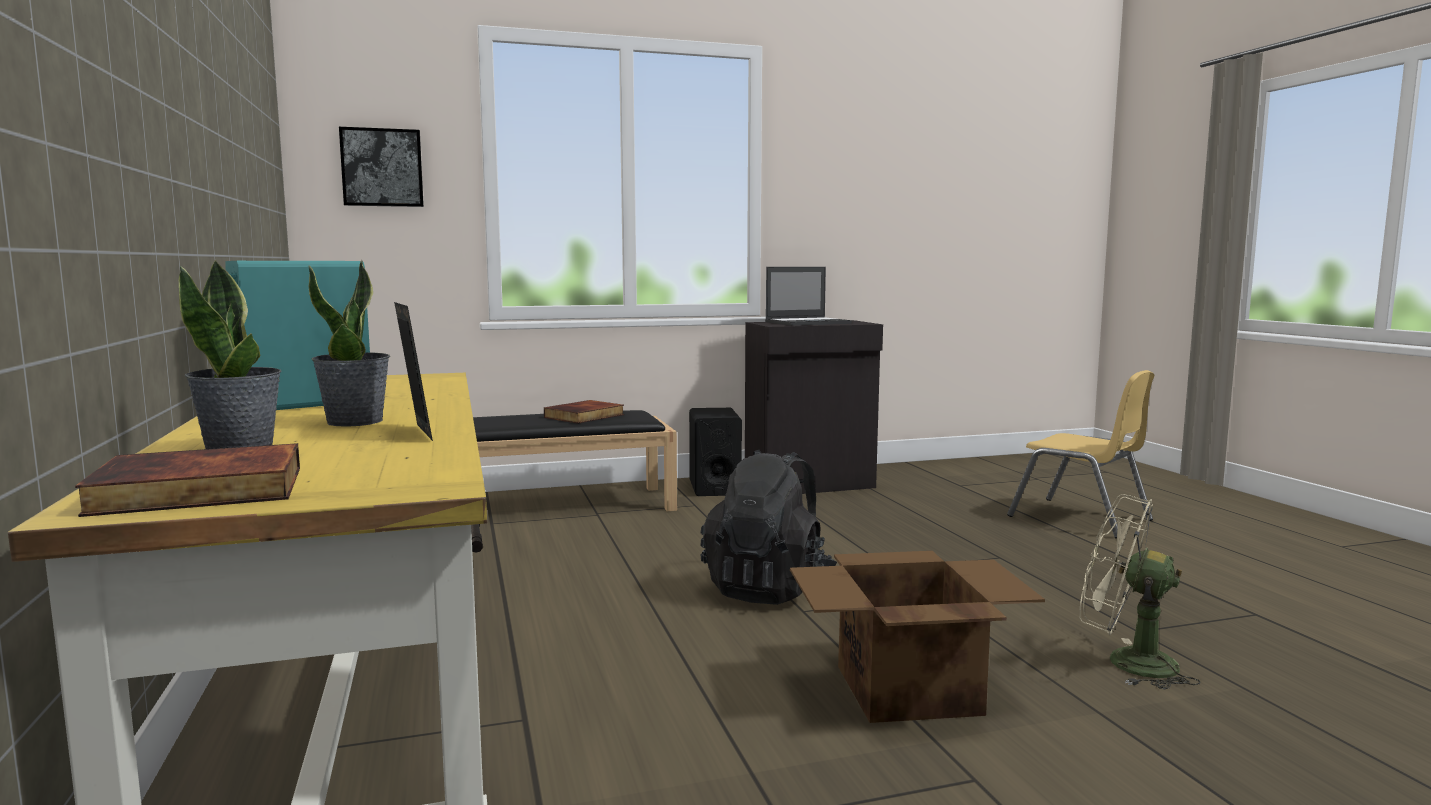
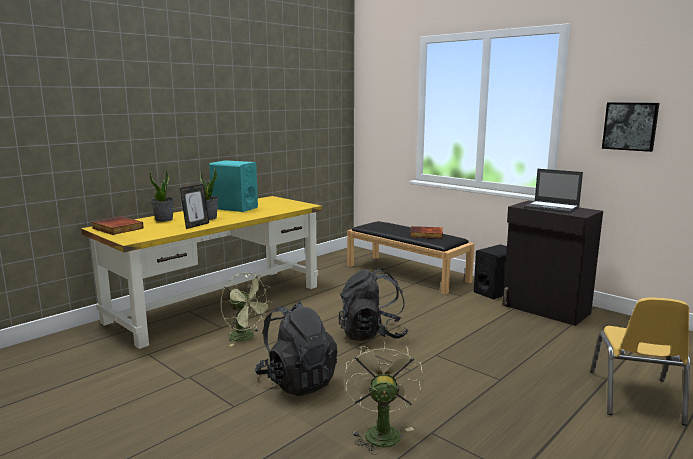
camera: 60 degrees right, 5 degrees up
picture [339,127,424,207] -> picture moved to [602,102,659,152]
cardboard box [790,551,1045,723] -> black backpack [255,301,338,396]
none -> green fan [221,273,272,346]

